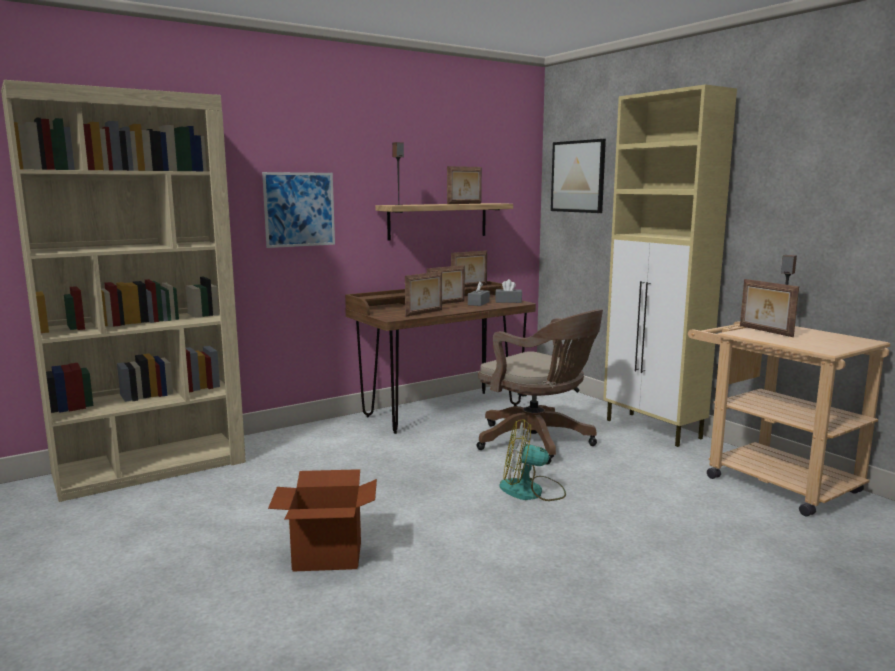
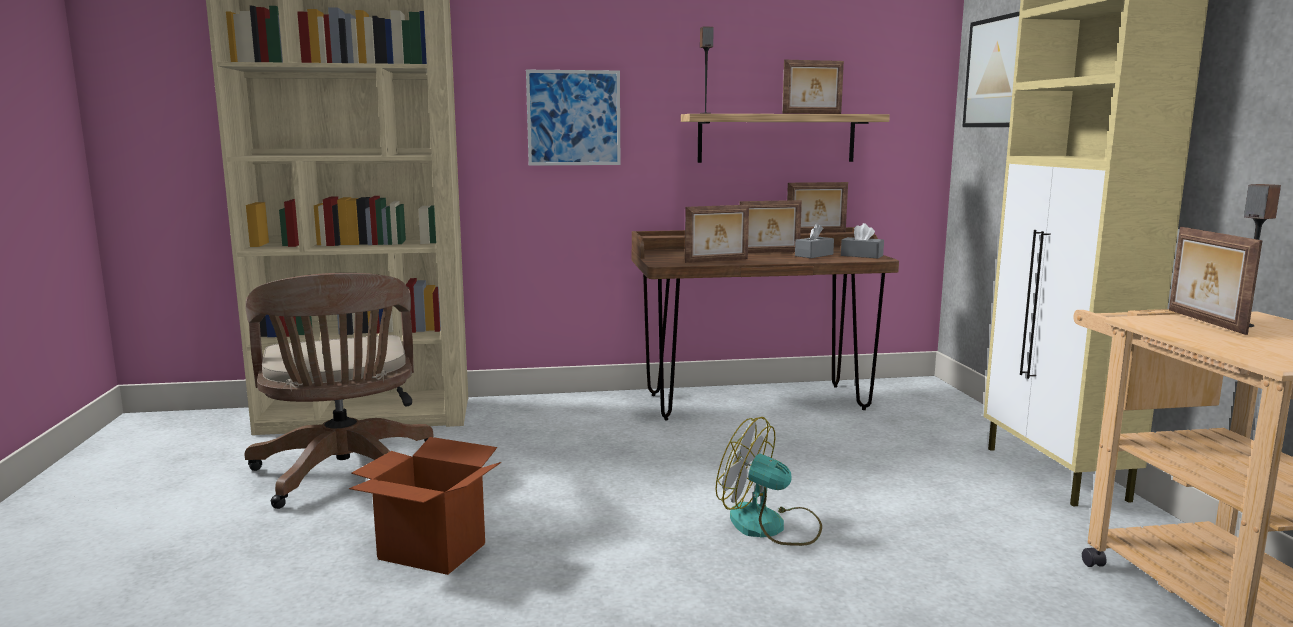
camera: 25 degrees right, 0 degrees up
brown office chair [477,309,603,464] -> brown office chair moved to [245,273,434,509]

